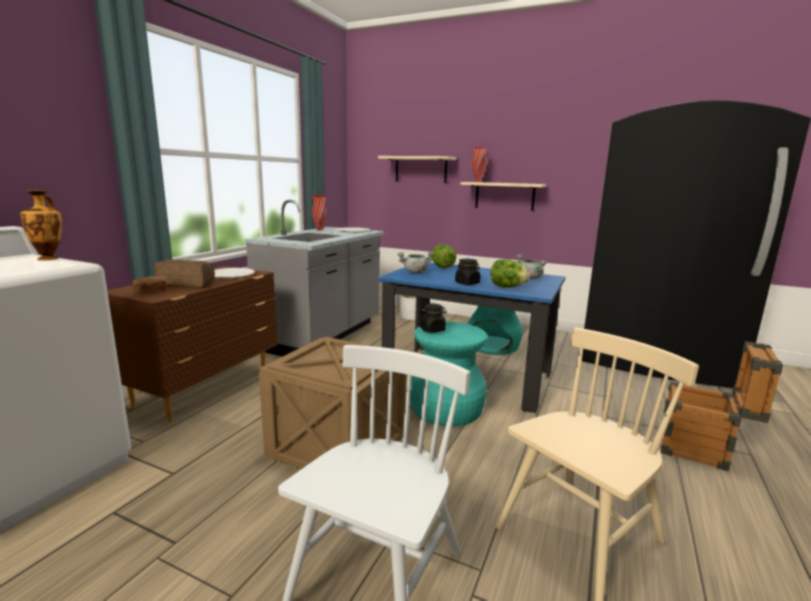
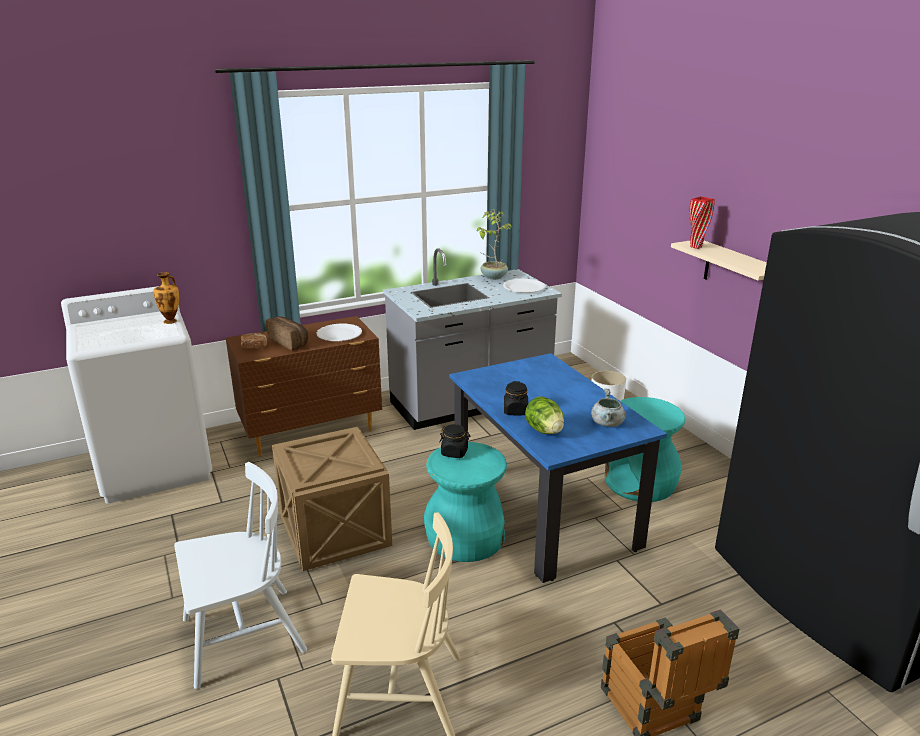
camera: 40 degrees right, 10 degrees up
red vase [312,196,326,230] -> potted plant [477,210,512,280]
beige shelf [378,156,456,183] -> none
grey cooking pot [397,251,434,273] -> none
lettuce [432,244,457,268] -> none

